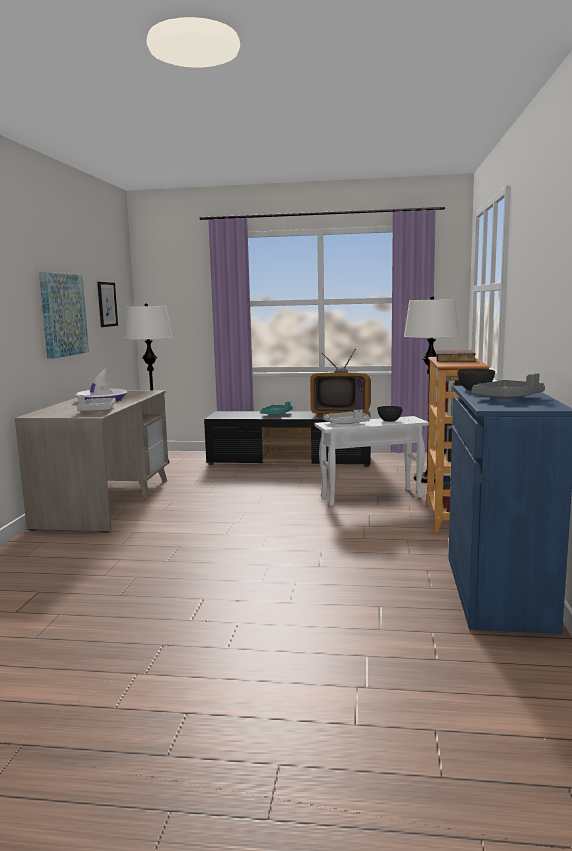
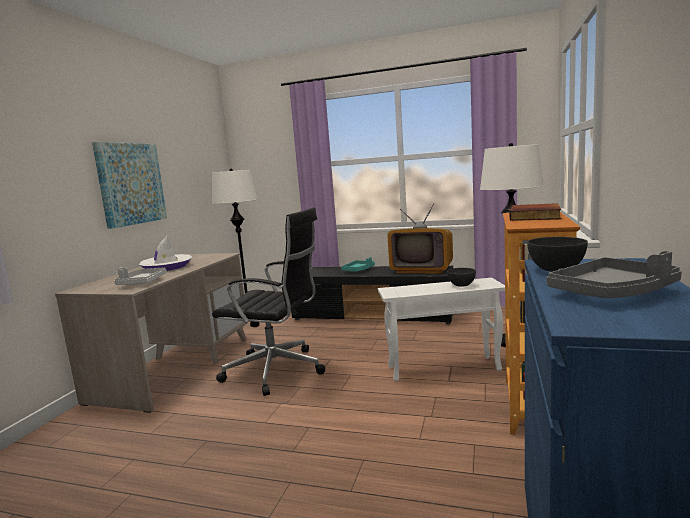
camera: 10 degrees right, 0 degrees up
picture [97,282,118,327] -> none
grey tray [323,409,370,424] -> none
none -> black office chair [212,207,325,396]

